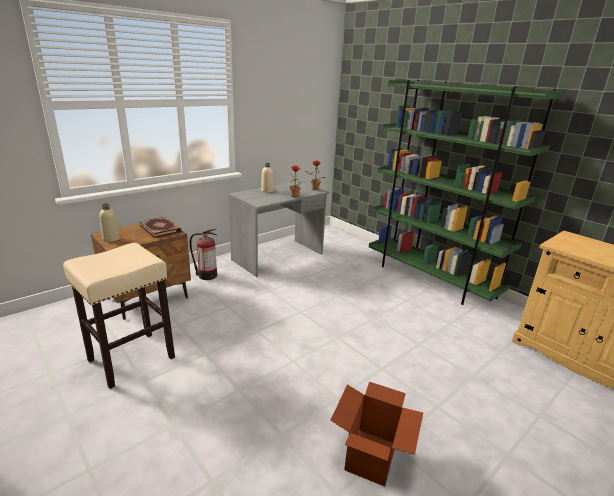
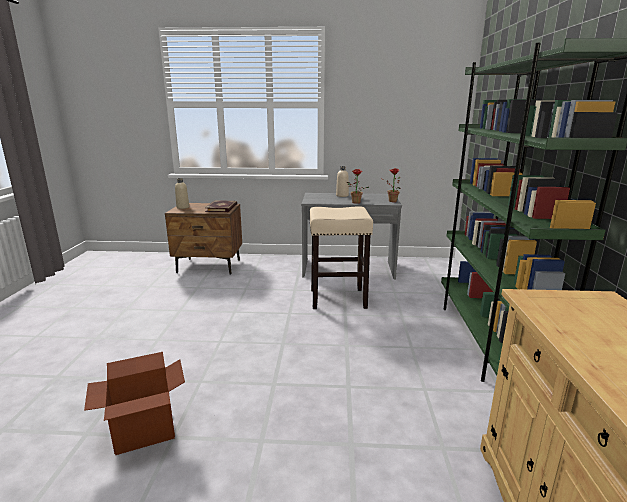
camera: 45 degrees right, 5 degrees down
beige stool [63,243,175,389] -> beige stool moved to [310,206,373,309]
fire extinguisher [190,229,217,280] -> none

